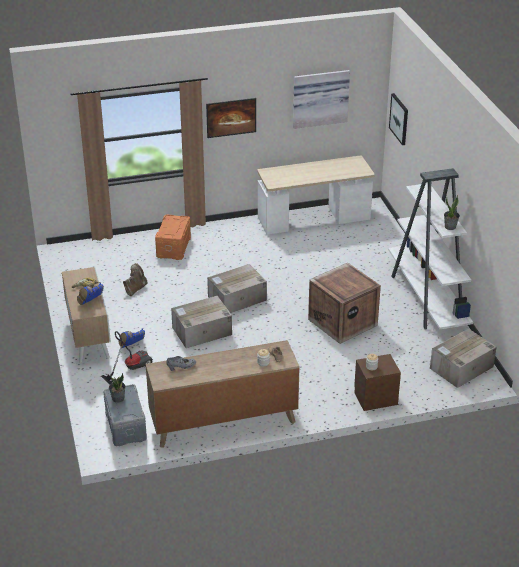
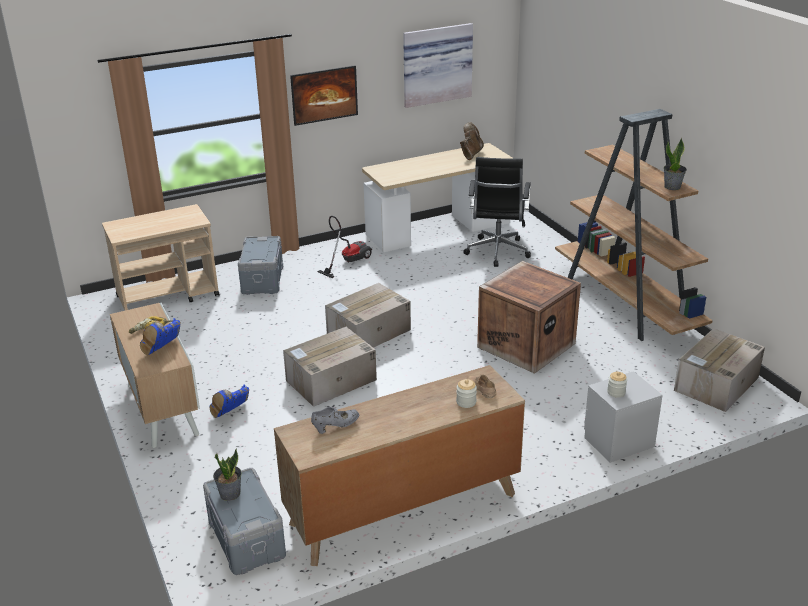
camera: 10 degrees left, 5 degrees down
vacuum cleaner [101,331,153,385] -> vacuum cleaner moved to [317,216,372,278]
brown boot [123,263,147,296] -> brown boot moved to [460,122,484,160]
orange storage box [155,214,191,260] -> grey storage box [238,236,283,295]
brown nightstand [354,354,401,411] -> grey nightstand [584,371,663,463]
white bookcase [388,168,473,330] -> brown bookcase [555,109,713,341]
picture [389,93,408,145] -> none
none -> beige cart [102,204,220,311]
none -> black office chair [463,157,531,267]

